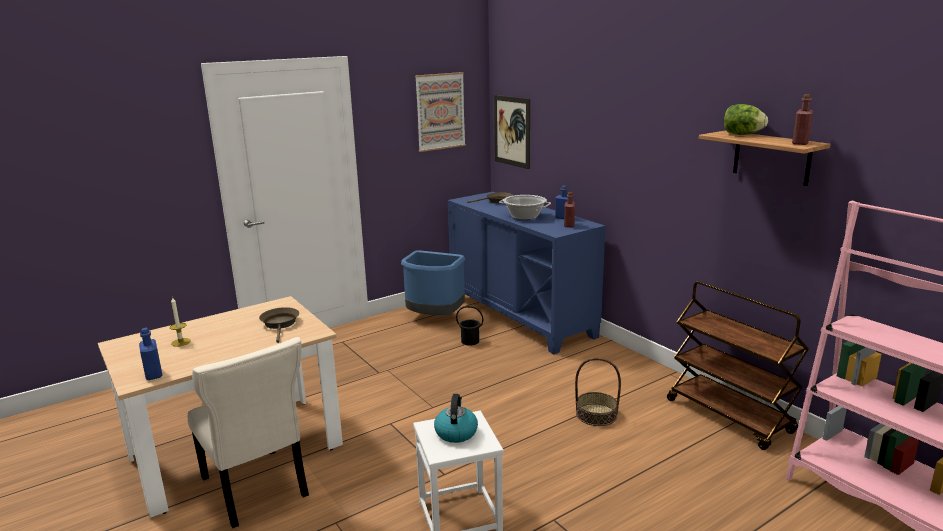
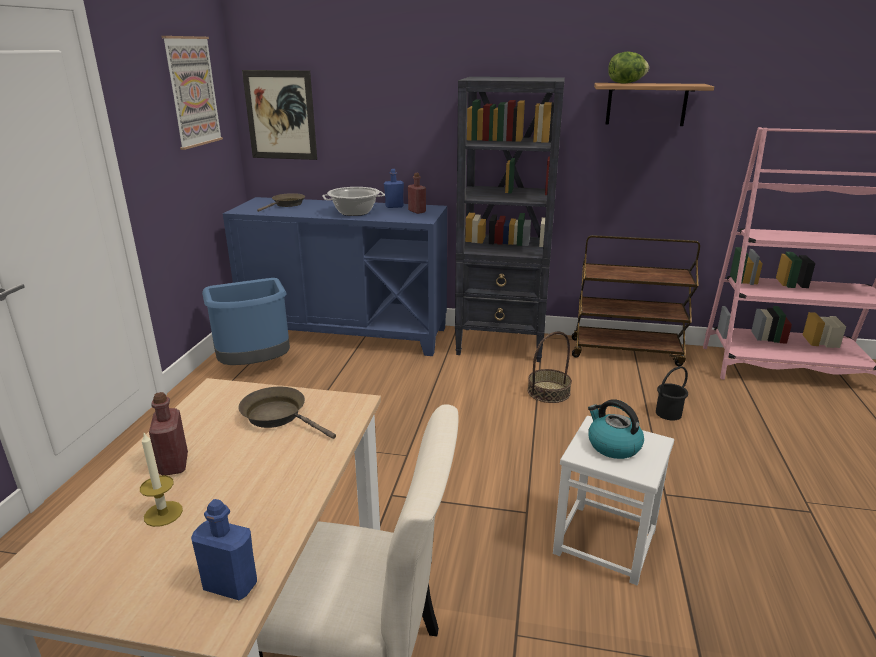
camera: 45 degrees left, 5 degrees up
black bucket [456,306,483,346] -> black bucket moved to [656,366,688,421]
red bottle [792,94,813,145] -> red bottle moved to [149,392,188,475]
none -> black bookcase [455,77,565,362]

